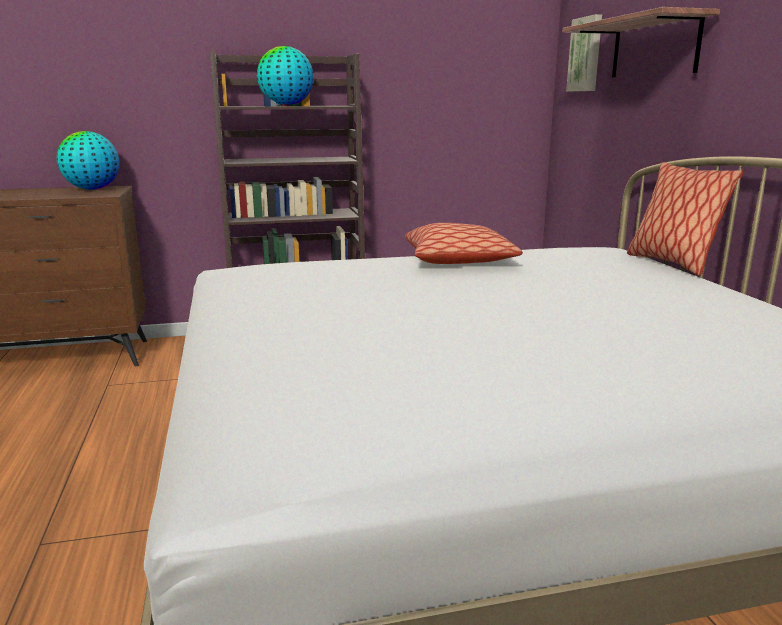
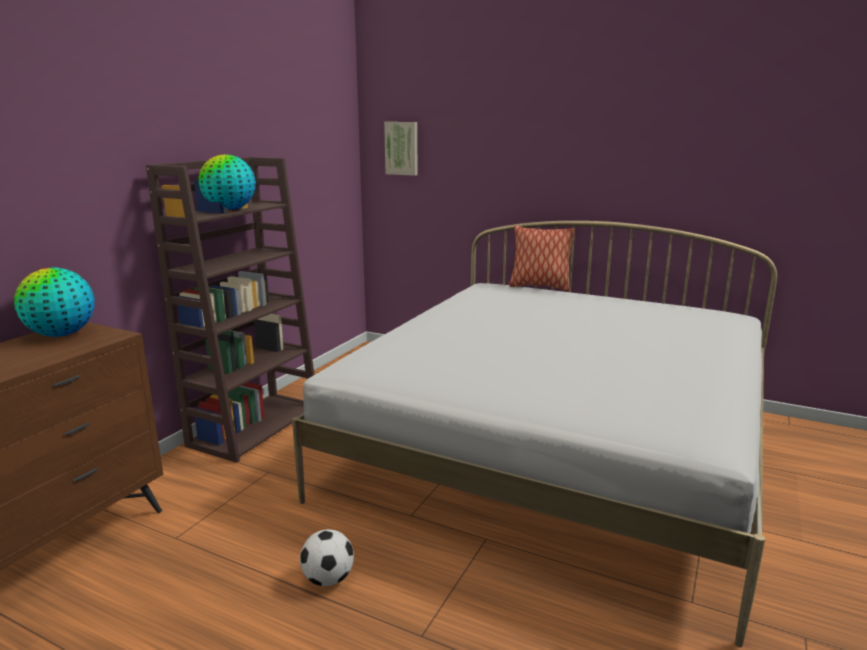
camera: 50 degrees left, 0 degrees up
pillow [405,223,523,264] -> none
shelf [562,7,720,77] -> none
none -> football [300,529,354,586]

